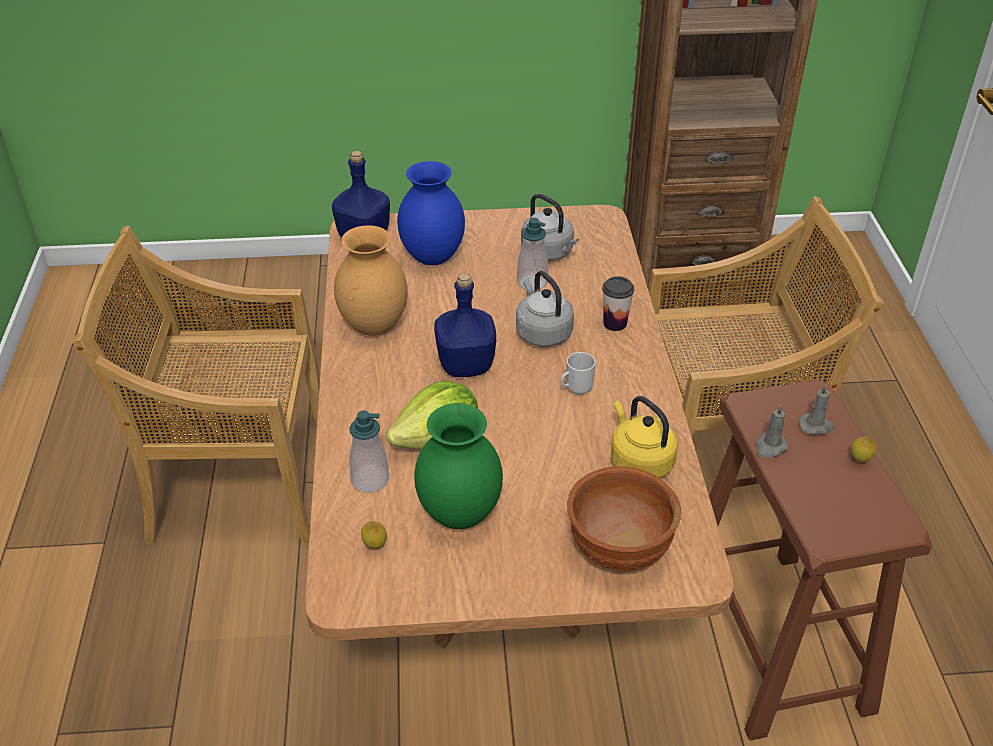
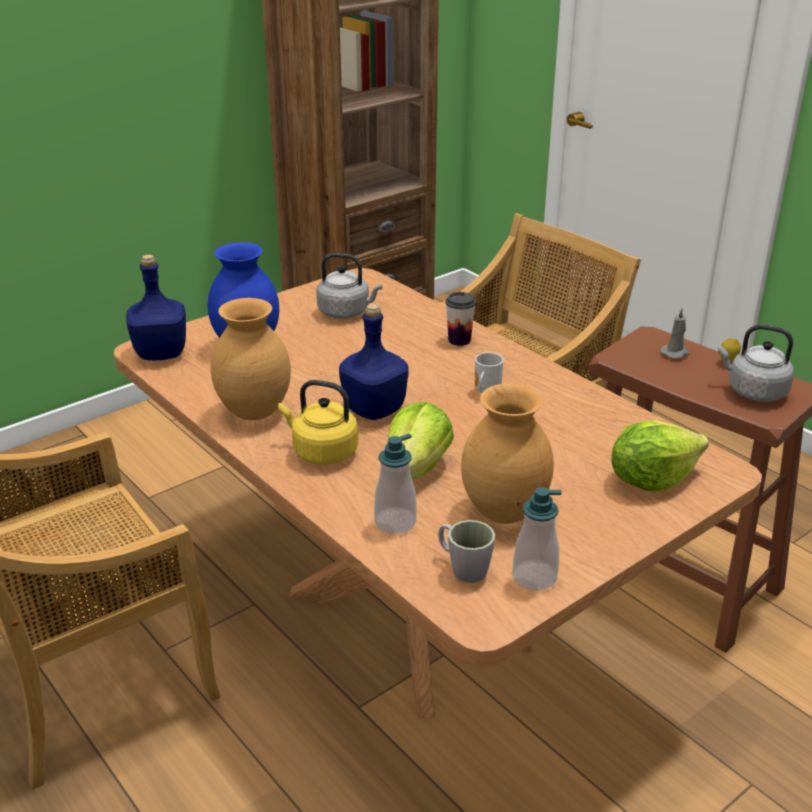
camera: 35 degrees left, 10 degrees down
lemon [361,521,387,549] -> grey mug [438,520,495,583]
green vase [414,403,503,529] -> brown vase [461,383,554,524]
grey kettle [516,271,574,347] -> grey kettle moved to [718,324,794,402]
soap dispenser [517,218,548,291] -> soap dispenser moved to [512,487,562,591]
brown bowl [567,466,681,572] -> lettuce [611,420,709,492]
yellow kettle [611,396,678,478] -> yellow kettle moved to [278,380,358,465]
grey candle [755,404,789,458] -> none

